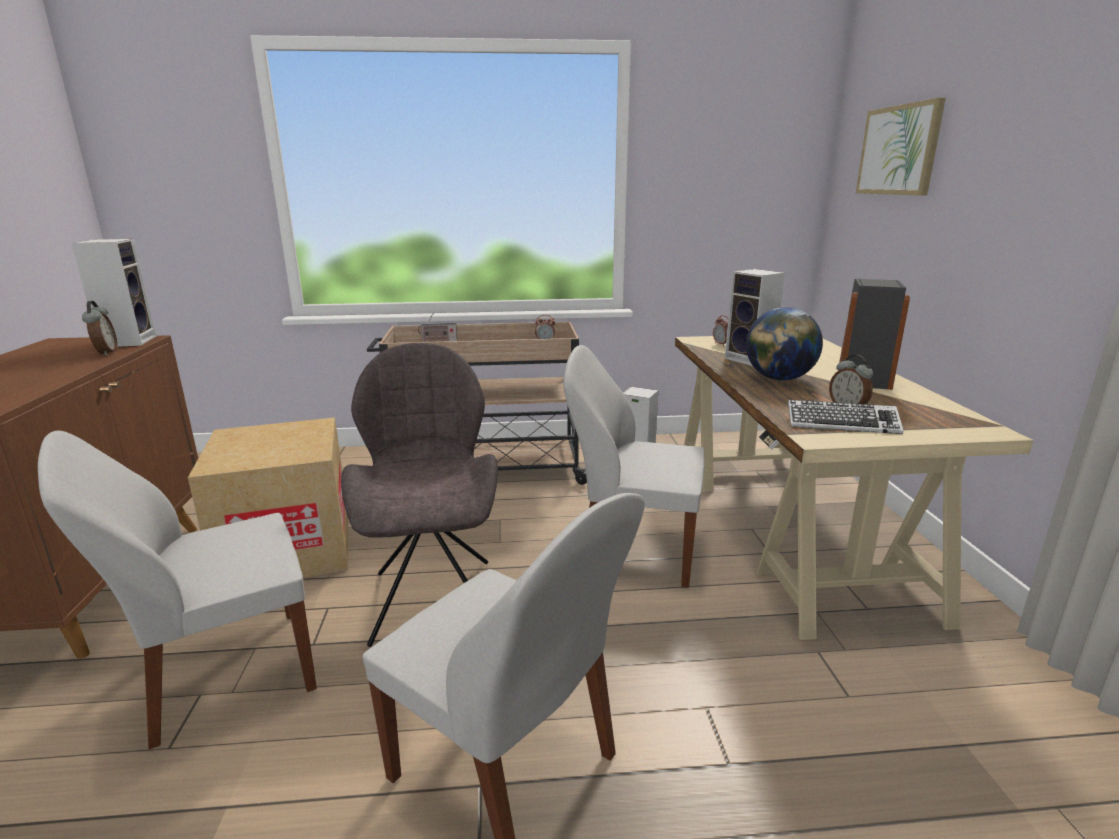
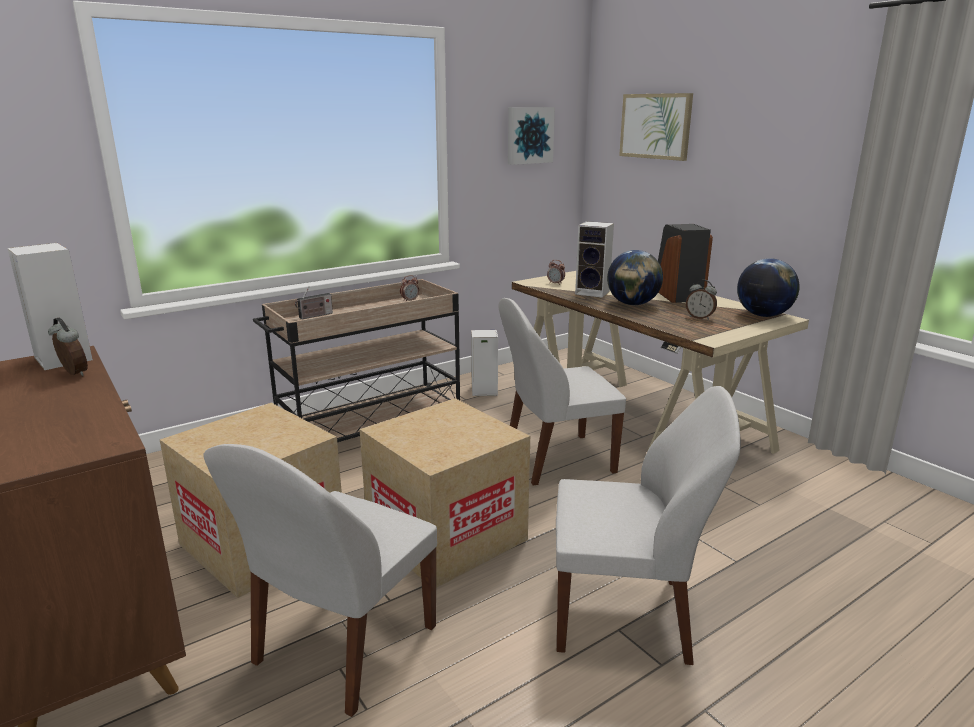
camera: 30 degrees left, 0 degrees up
grey chair [341,343,498,647] -> cardboard box [359,398,530,588]
keyboard [788,400,904,434] -> none
none -> picture [508,107,555,165]
none -> globe [737,258,800,317]

